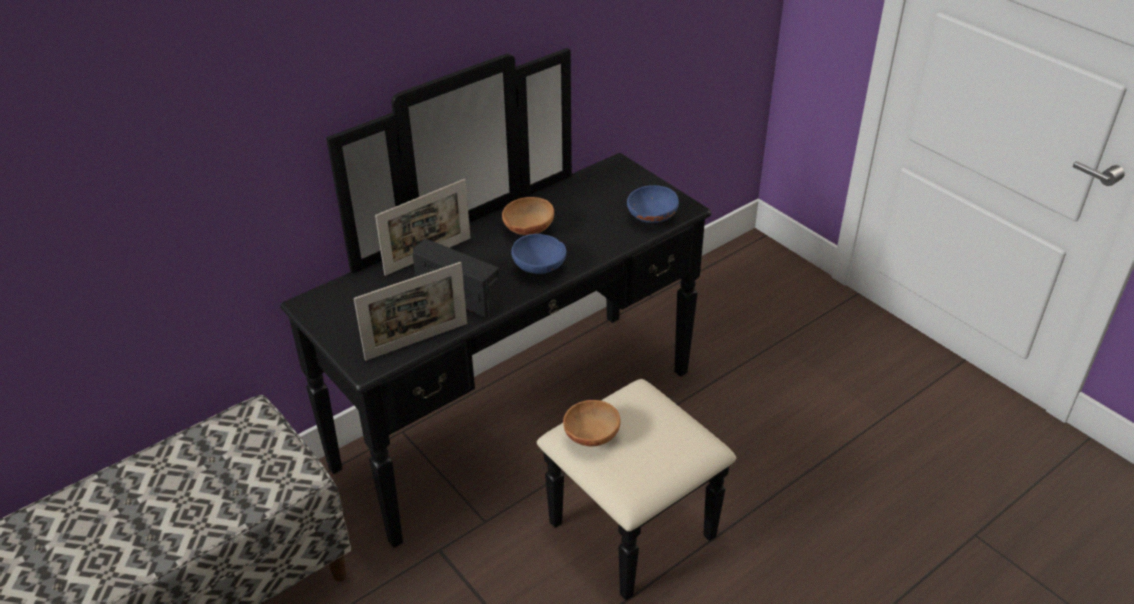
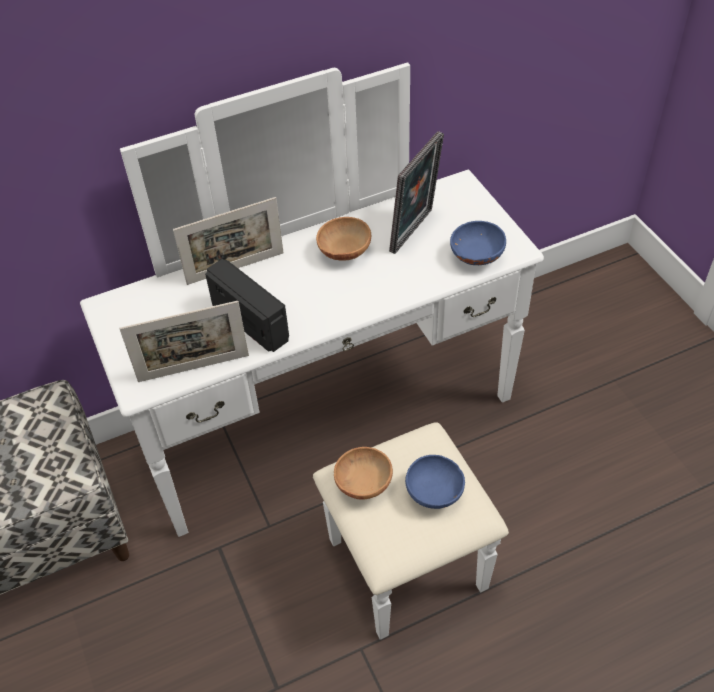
camera: 15 degrees right, 10 degrees up
black dresser [280,48,736,601] -> white dresser [80,62,544,640]
blue bowl [511,234,566,274] -> blue bowl moved to [405,455,465,509]
none -> picture frame [389,131,444,254]

